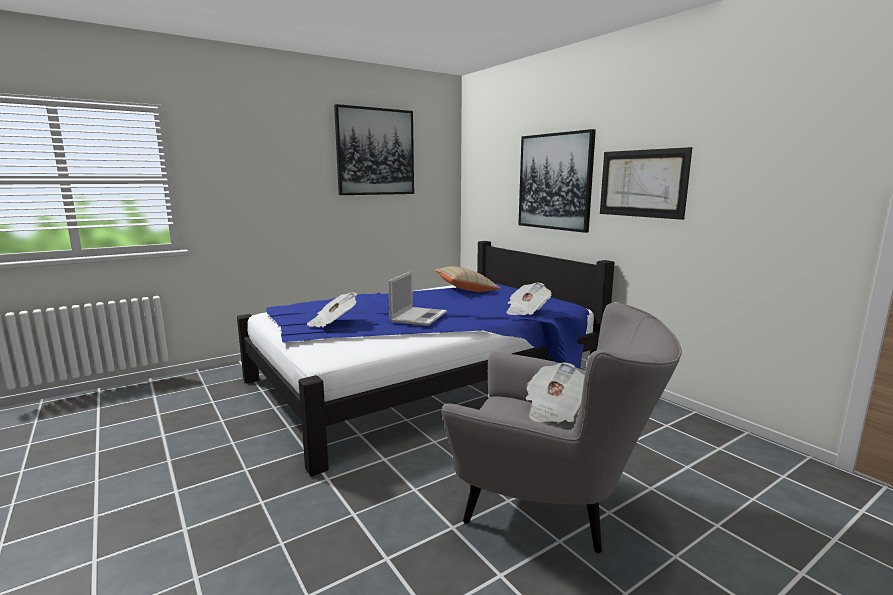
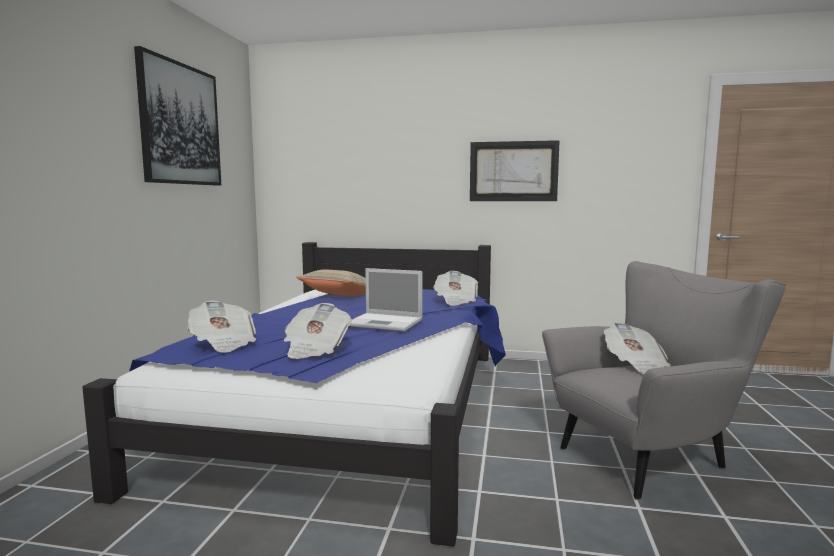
camera: 45 degrees left, 5 degrees down
laptop [388,271,447,326] -> laptop turned 135 degrees clockwise [350,268,423,331]
picture [518,129,596,233] -> none
none -> newspaper [187,301,256,353]

